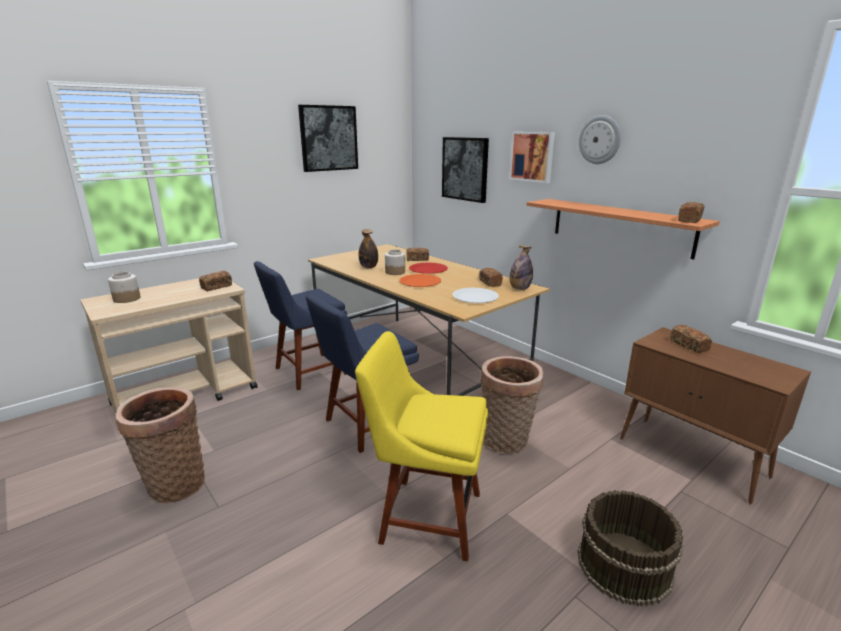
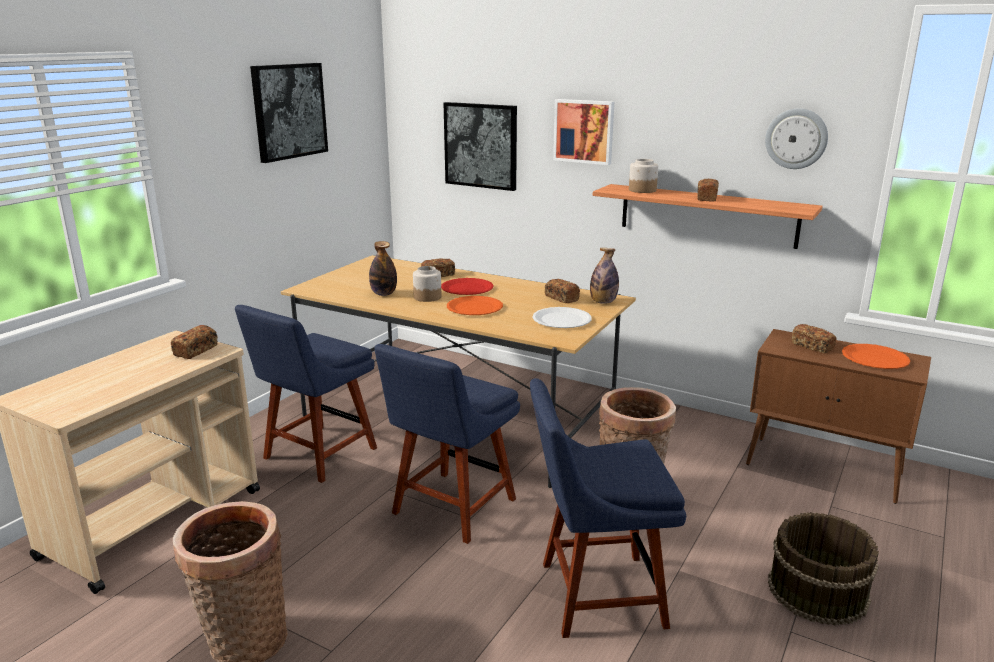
camera: 20 degrees left, 0 degrees up
jar [108,272,141,303] -> jar moved to [629,159,658,193]
yellow chair [355,331,488,561] -> blue chair [530,378,686,638]
wall clock [579,115,621,164] -> wall clock moved to [765,108,828,169]
bread [678,202,704,223] -> bread moved to [697,179,719,202]
none -> orange plate [842,344,910,369]

